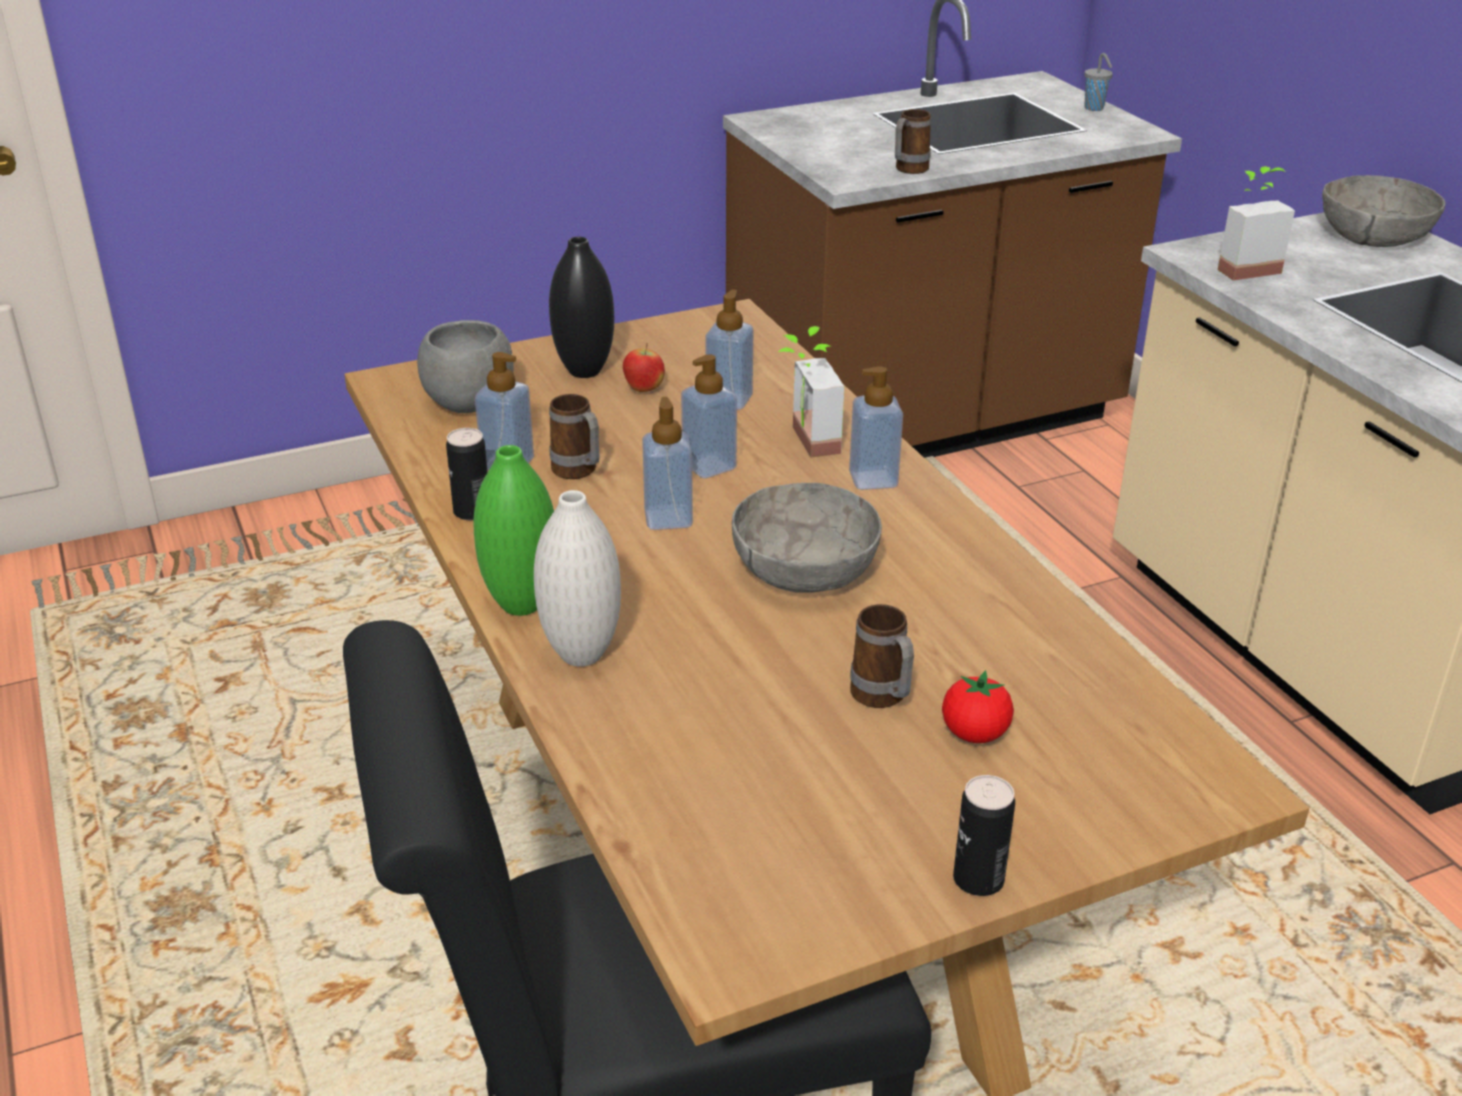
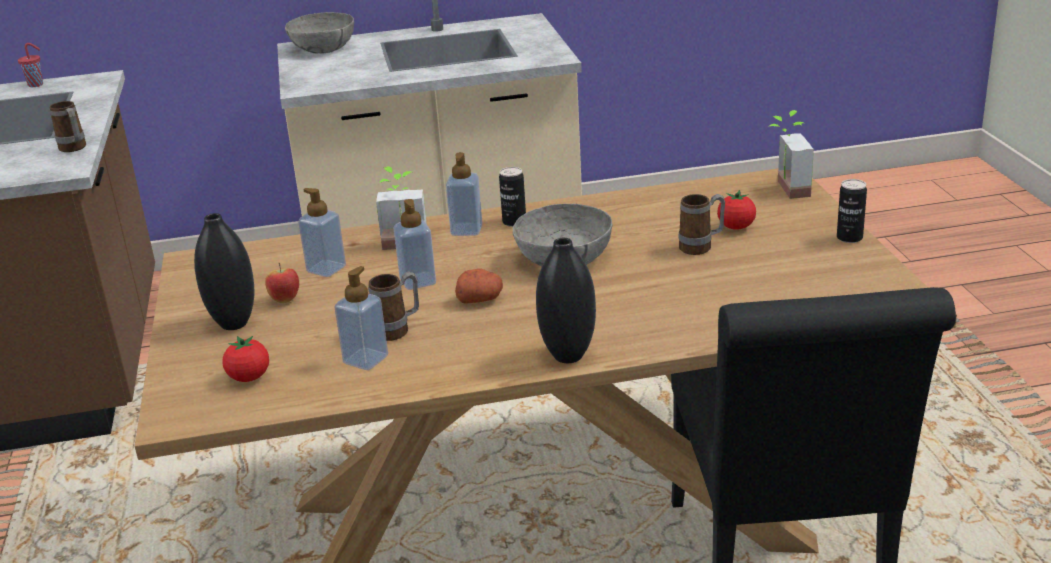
camera: 75 degrees left, 5 degrees down
grey bowl [417,320,514,413] -> tomato [223,336,269,382]
can [446,428,488,520] -> can moved to [499,167,526,227]
green vase [473,445,554,616] -> black vase [536,238,596,363]
white vase [534,490,621,667] -> none
soap dispenser [642,397,693,530] -> potato [455,269,503,304]
grey cup [1084,53,1113,111] -> red cup [18,43,43,87]
potted plant [1218,166,1295,281] -> potted plant moved to [770,110,814,199]

